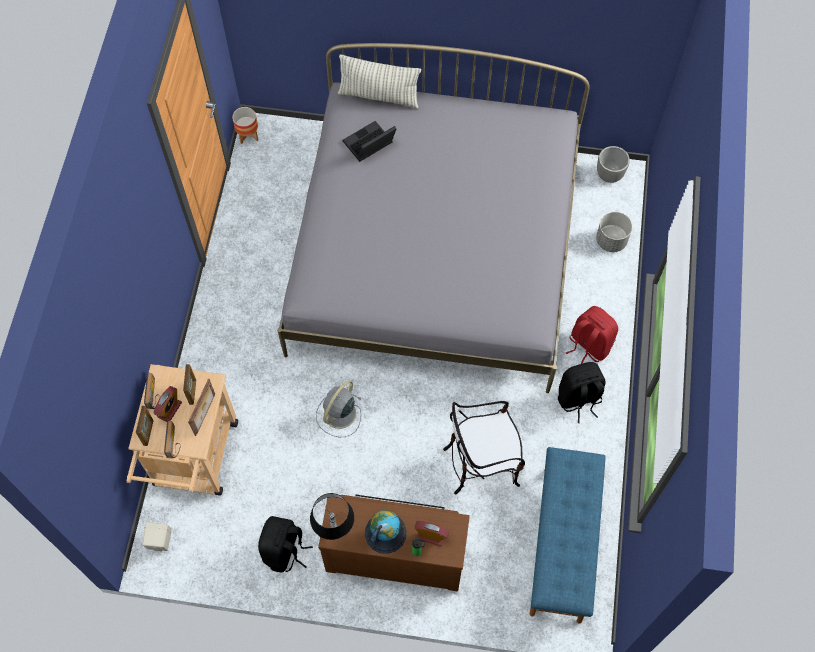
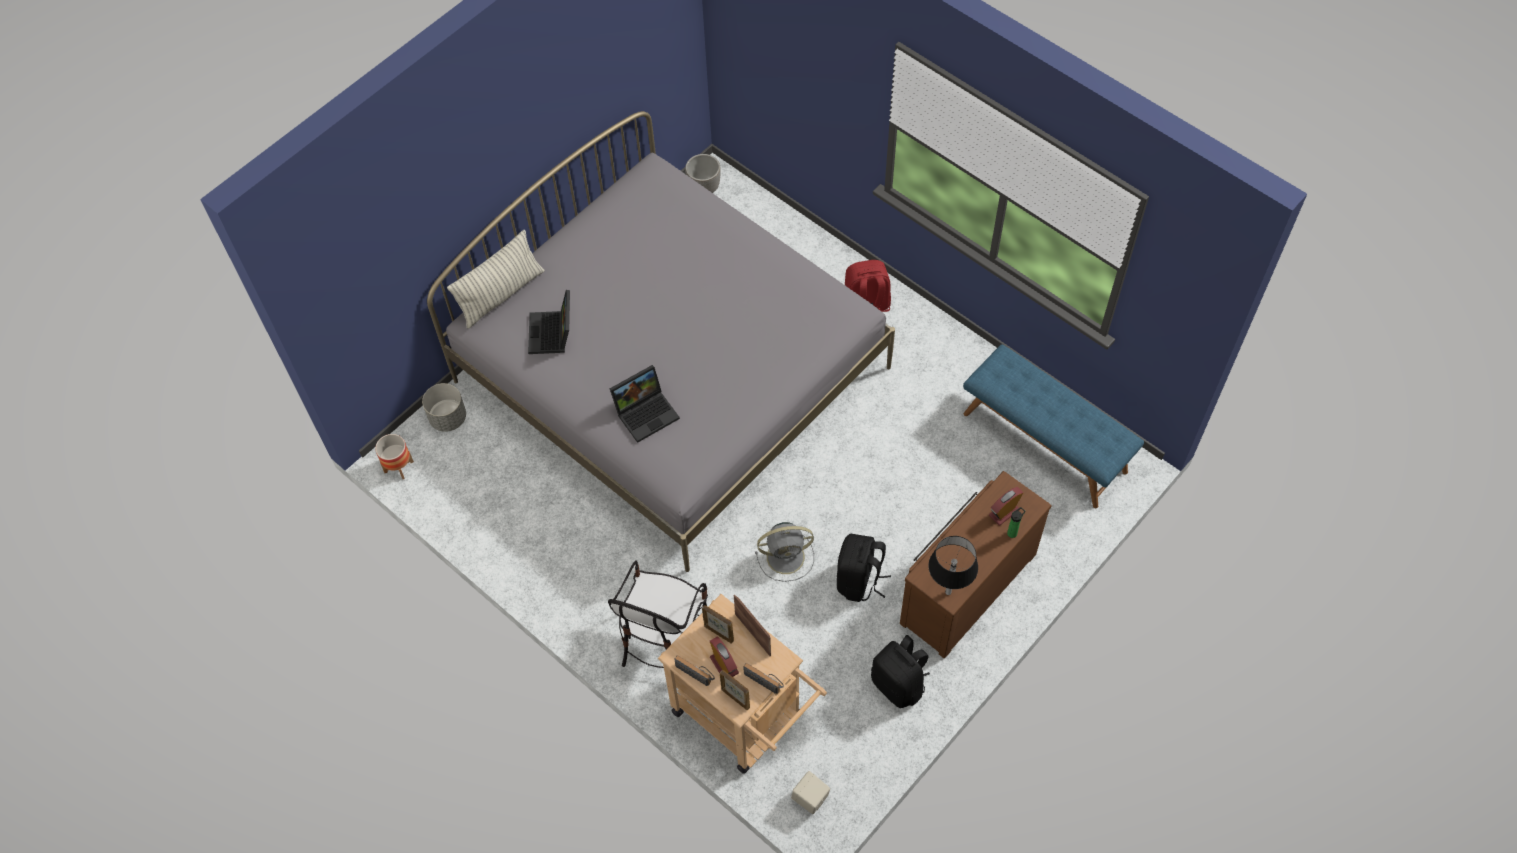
camera: 55 degrees left, 5 degrees down
grey fan [316,380,361,437] -> grey fan turned 75 degrees counterclockwise [755,522,814,582]
globe [365,510,407,554] -> none
chair [443,401,525,495] -> chair moved to [608,560,708,668]
black backpack [558,362,606,423] -> black backpack moved to [837,534,891,602]
grey planter [596,212,632,252] -> grey planter moved to [422,383,466,432]
none -> laptop [610,365,680,443]

